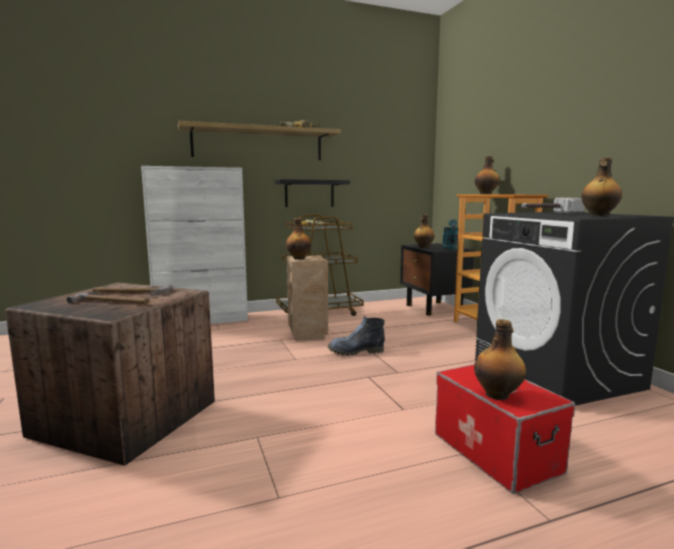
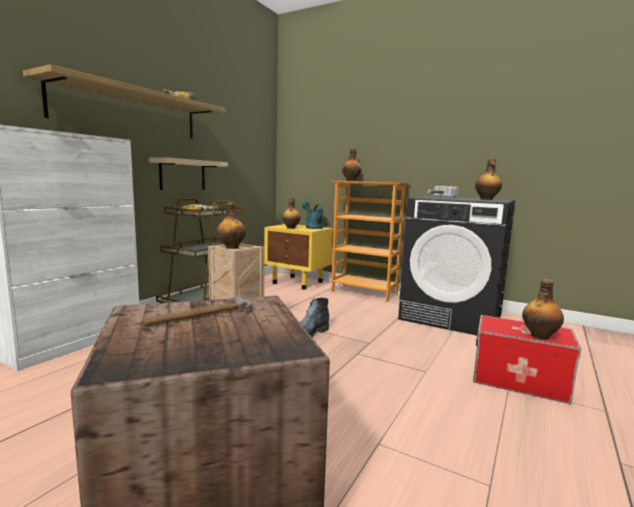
camera: 40 degrees left, 0 degrees up
hammer [66,291,149,304] -> none
black shelf [275,179,350,207] -> beige shelf [149,157,228,190]
black nightstand [400,243,475,316] -> yellow nightstand [264,224,333,290]

